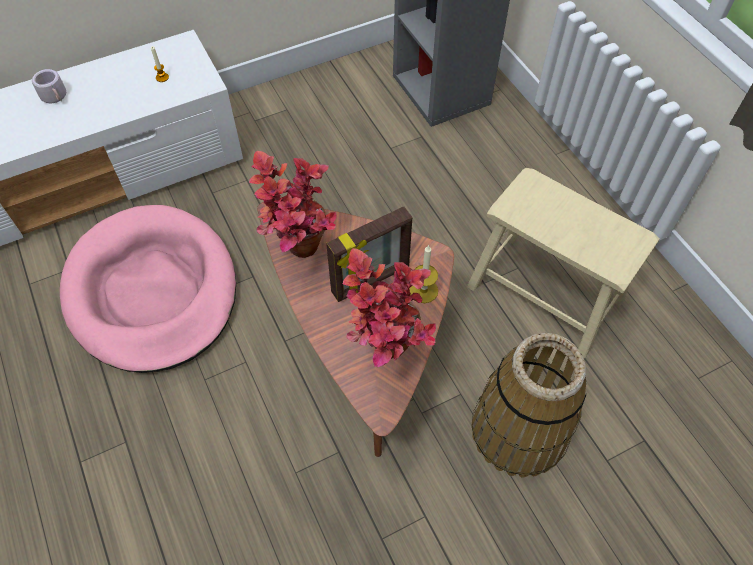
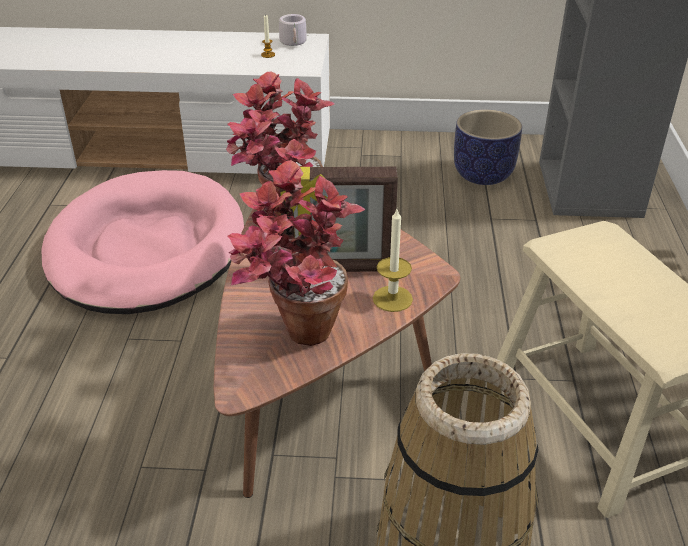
camera: 30 degrees right, 20 degrees down
grey mug [32,69,67,103] -> grey mug moved to [279,14,307,46]
none -> planter [454,109,522,185]

